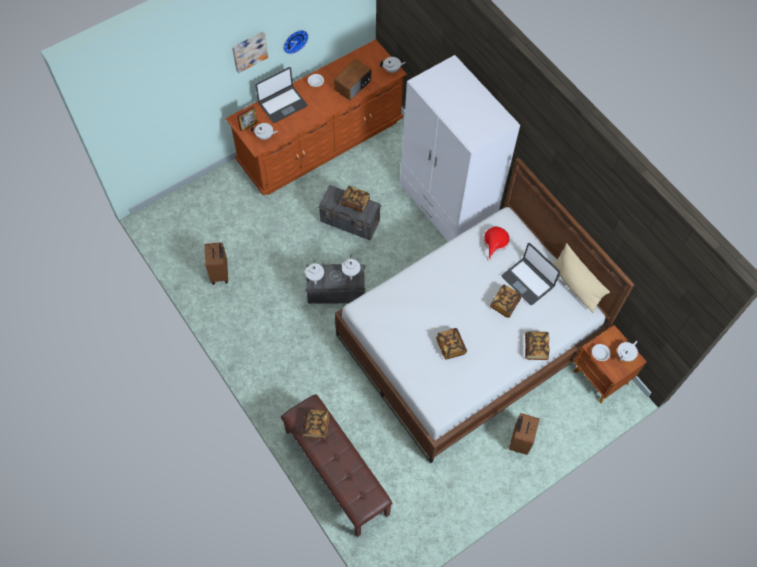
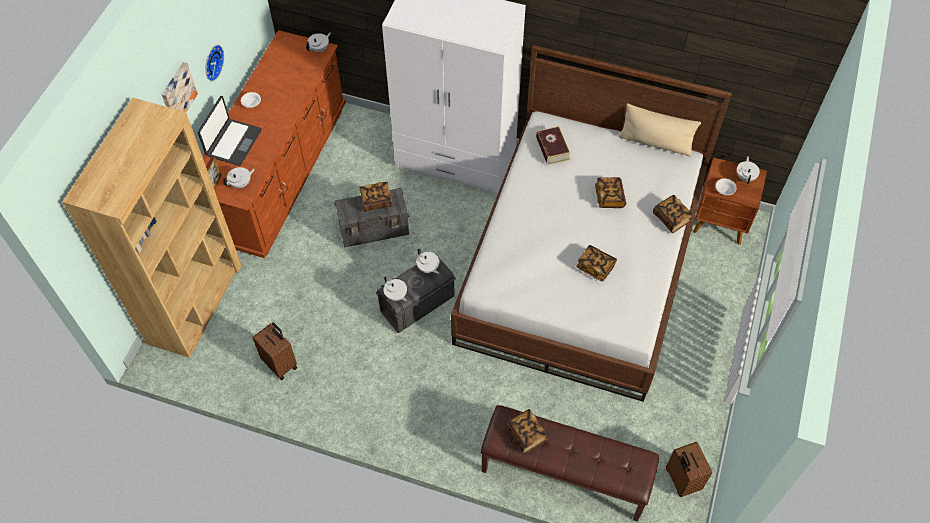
camera: 35 degrees left, 5 degrees down
radio [334,59,371,100] -> none
red hat [483,227,510,261] -> book [536,126,571,165]
laptop [502,243,560,305] -> none
brown suitcase [509,413,539,455] -> brown suitcase moved to [666,442,712,497]
none -> brown bookcase [62,98,241,358]

